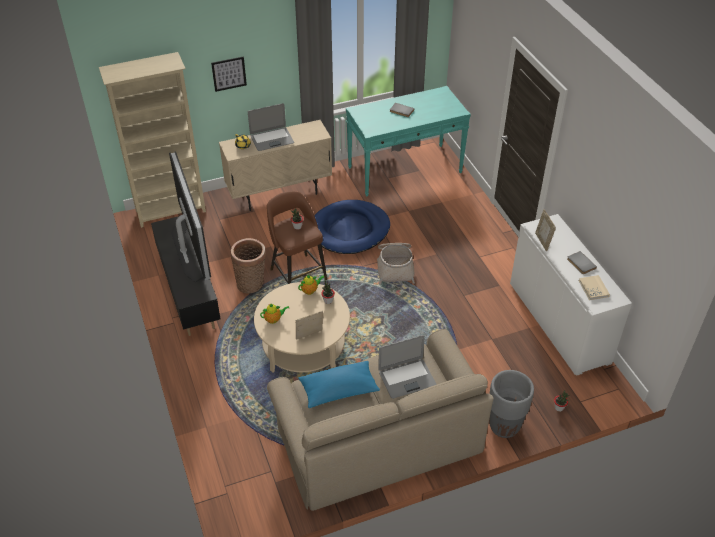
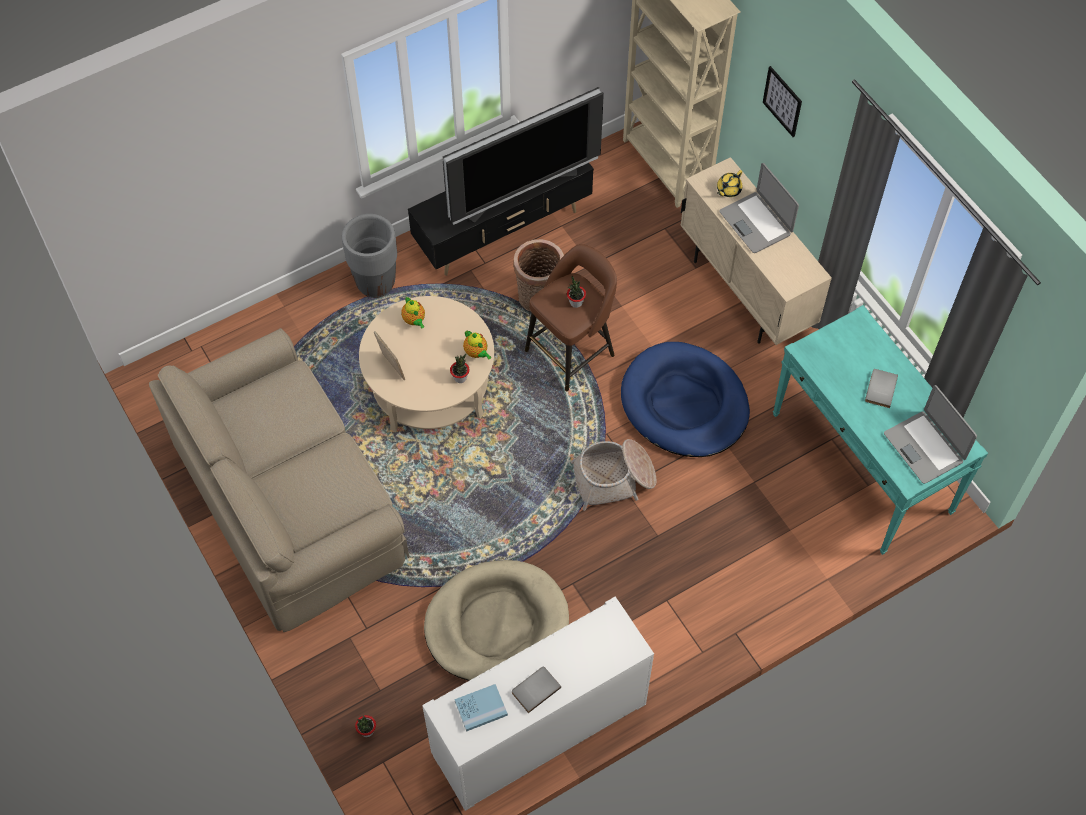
camera: 80 degrees right, 15 degrees up
blue pillow [298,361,380,408] -> none
laptop [378,335,436,399] -> laptop moved to [884,385,977,484]
grey planter [489,370,534,438] -> grey planter moved to [342,214,397,298]
picture frame [535,209,556,251] -> none
beige book [579,275,610,300] -> blue book [454,684,508,732]
none -> beige dog bed [424,560,569,681]

